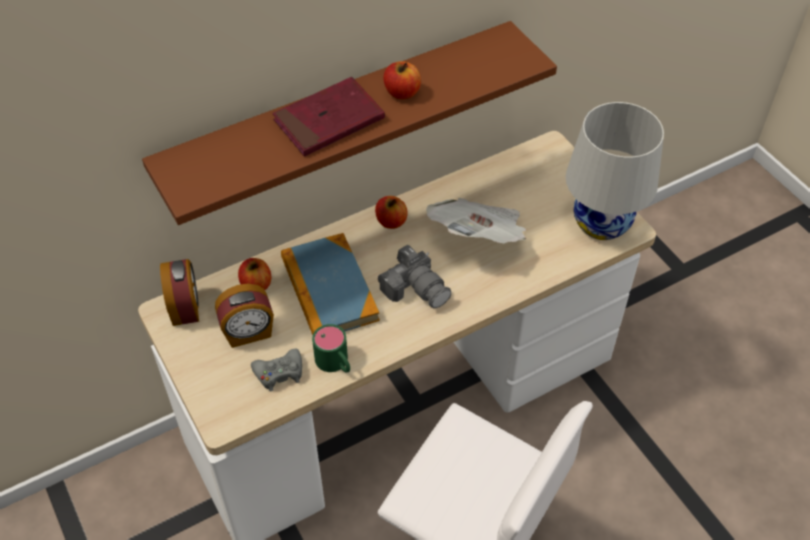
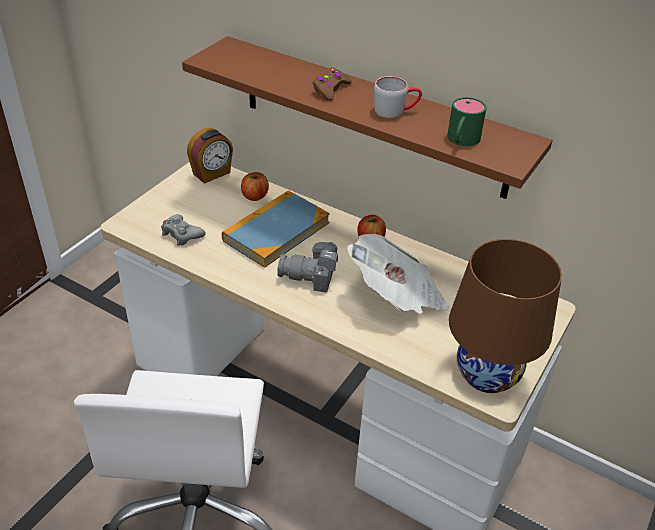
camera: 60 degrees right, 10 degrees down
alarm clock [215,284,274,348] -> none
red book [272,77,385,157] -> brown game controller [312,67,352,101]
green mug [312,324,350,373] -> green mug moved to [447,97,487,146]
camera [378,245,451,308] -> camera turned 75 degrees clockwise [277,240,338,293]
apple [383,61,421,99] -> grey mug [374,76,422,118]
white table lamp [566,102,664,240] -> brown table lamp [449,239,562,393]

